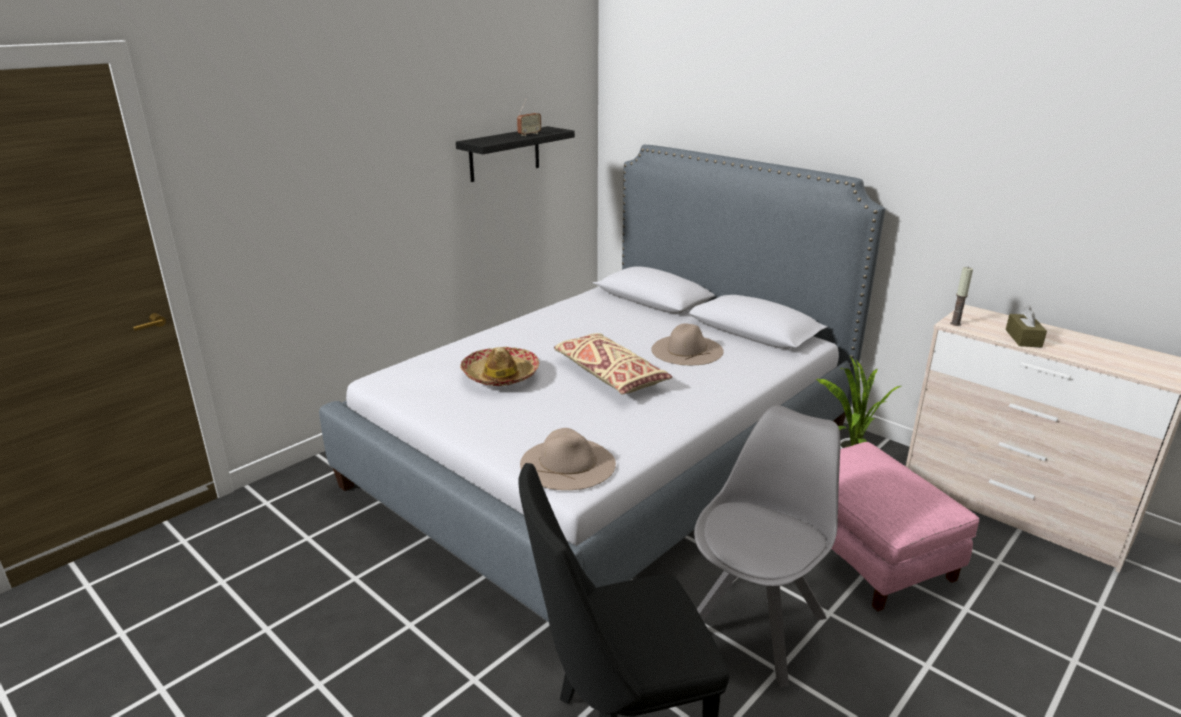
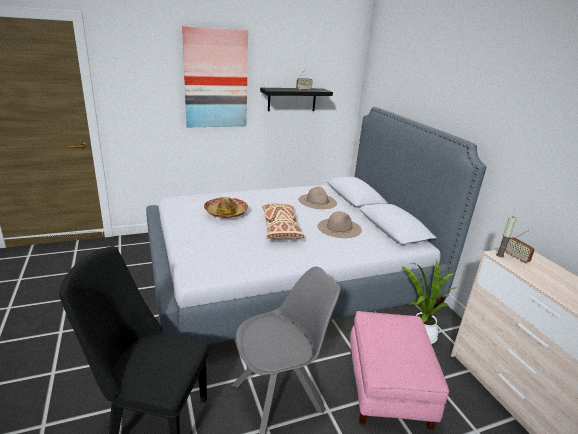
camera: 25 degrees right, 0 degrees up
beige hat [520,428,616,490] -> beige hat moved to [299,186,337,209]
brown tissue box [1006,305,1047,348] -> none
none -> picture [182,26,248,127]
none -> radio [505,230,535,263]

